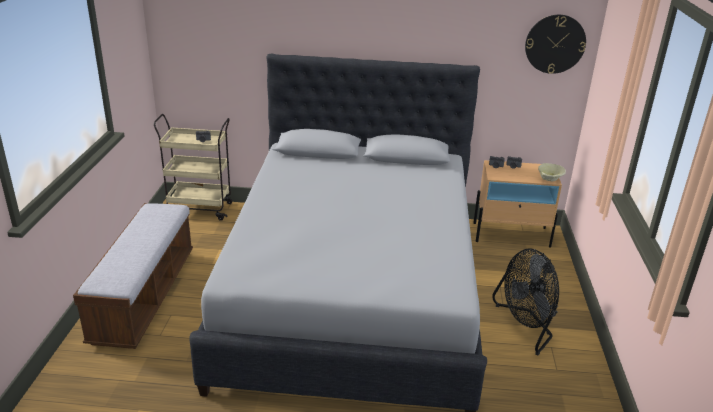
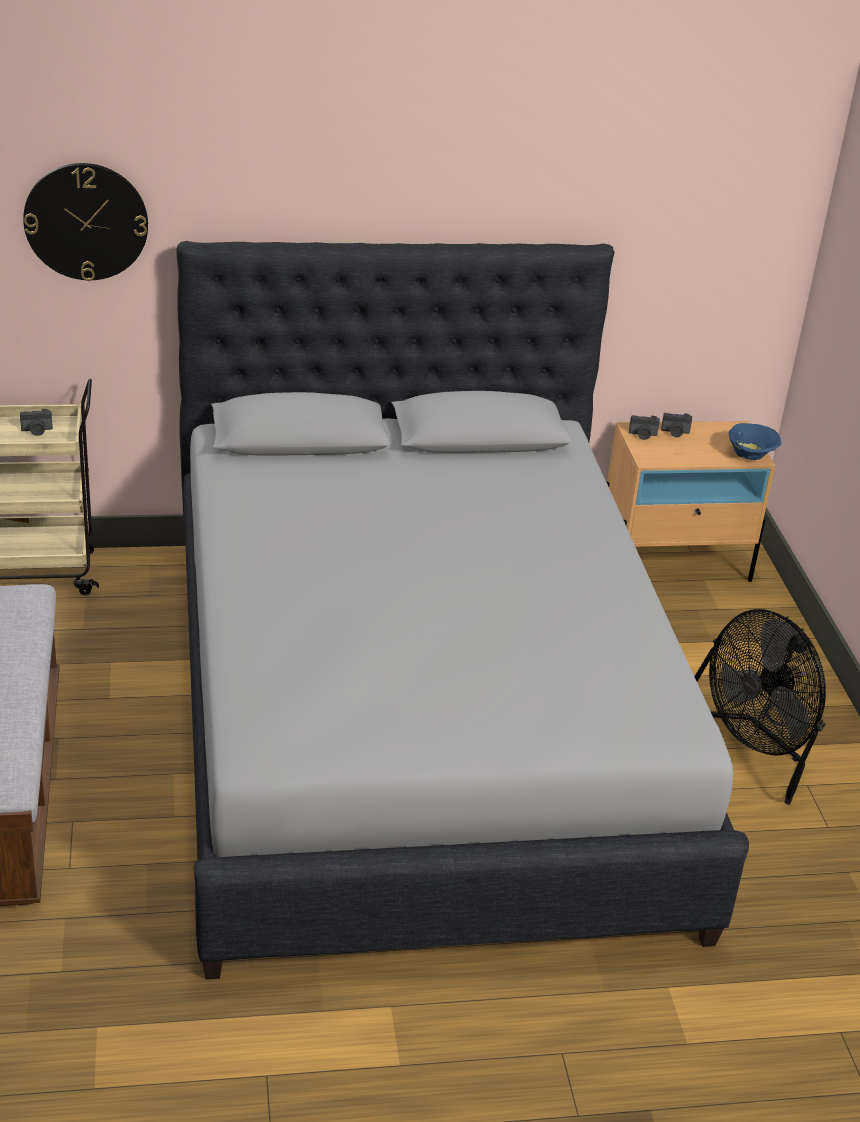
camera: 15 degrees left, 5 degrees up
wall clock [525,15,586,74] -> wall clock moved to [23,163,148,281]
beige bowl [538,163,566,181] -> blue bowl [729,423,781,460]

